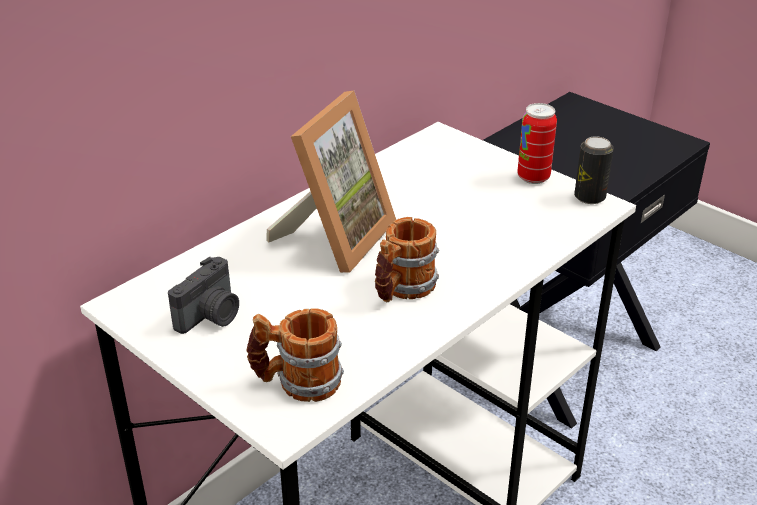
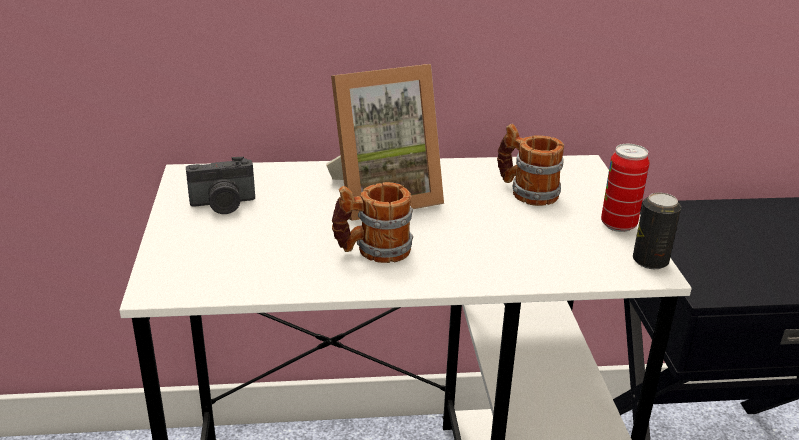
camera: 40 degrees right, 5 degrees down
mug [246,308,344,402] -> mug moved to [497,124,564,206]

